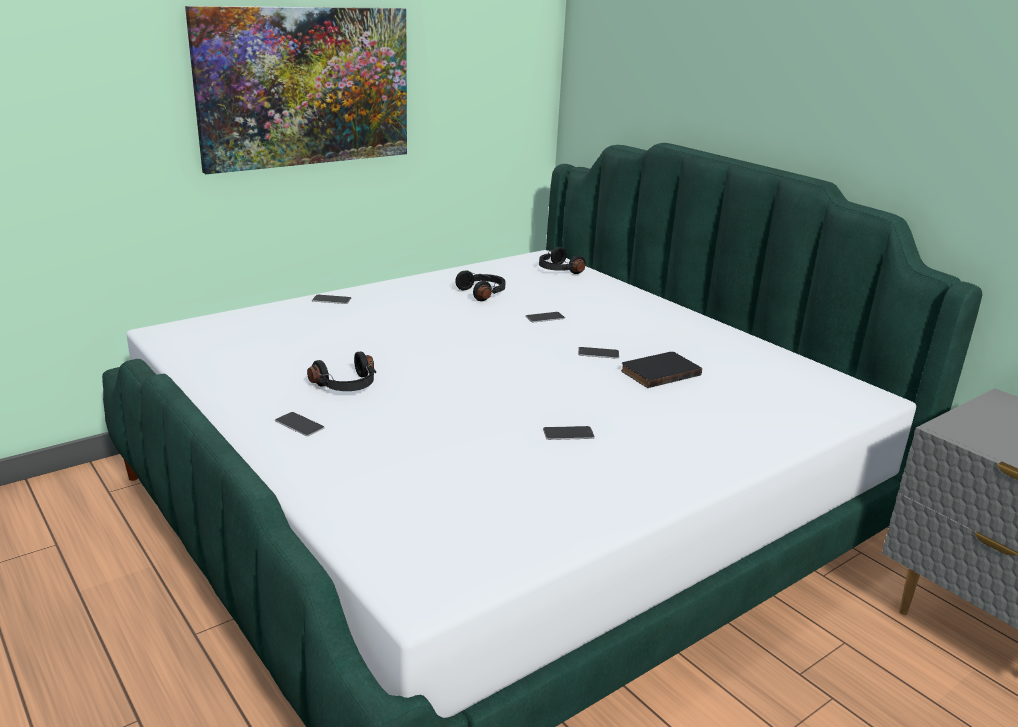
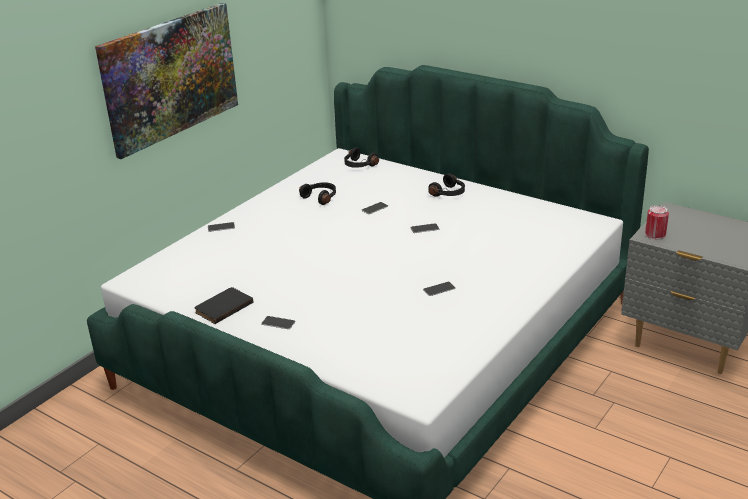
camera: 15 degrees left, 5 degrees up
black headphones [307,352,376,391] -> black headphones moved to [428,173,465,197]
black book [621,352,702,388] -> black book moved to [194,287,253,324]
none -> can [645,205,669,239]

